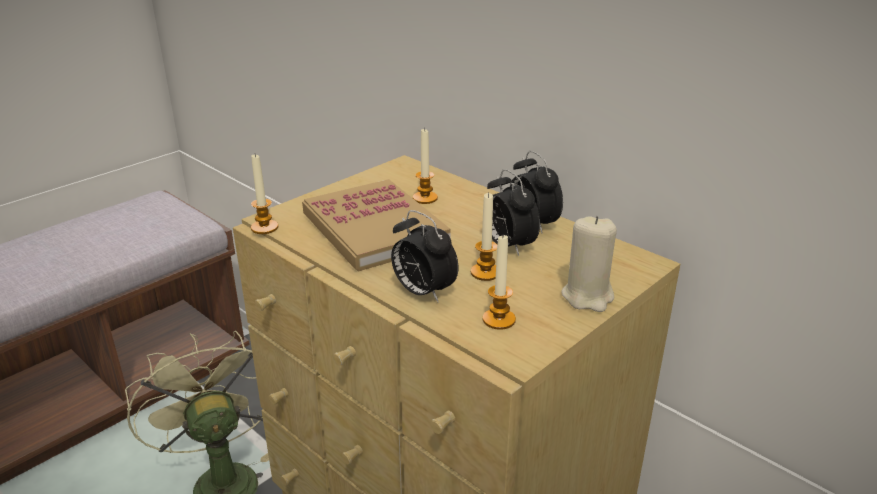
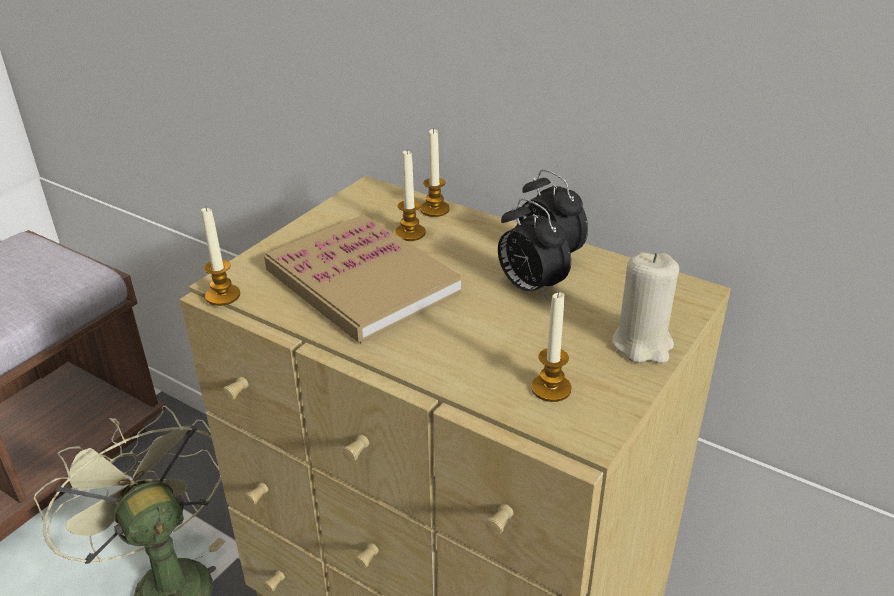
camera: 10 degrees left, 5 degrees up
alarm clock [391,210,458,303] -> none
candle [471,192,497,281] -> candle moved to [420,128,450,217]

